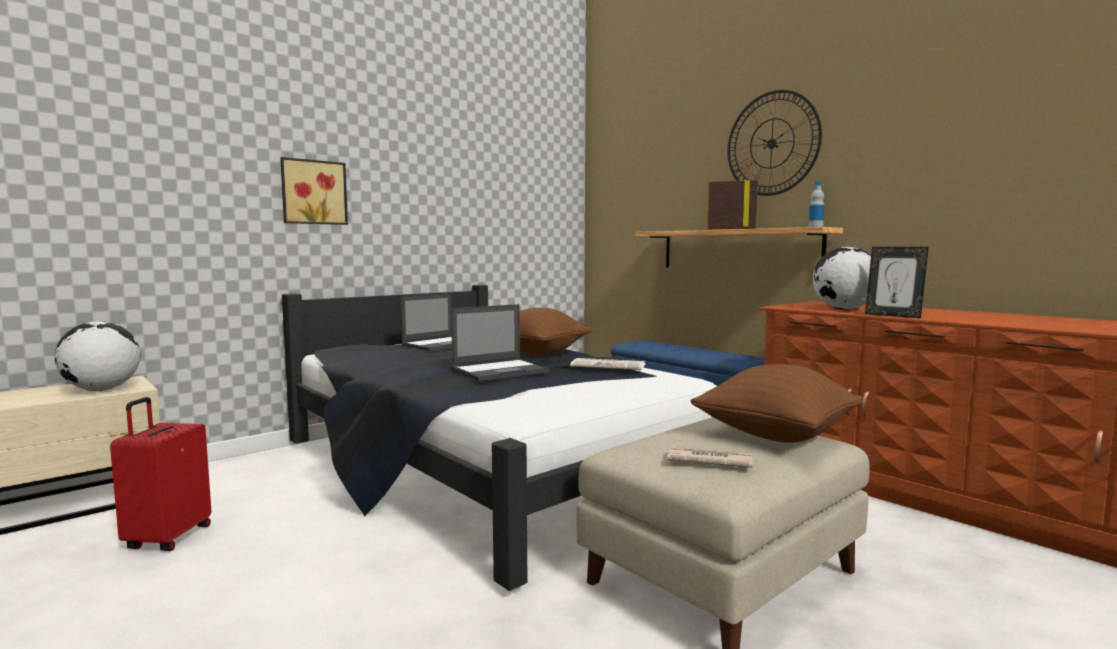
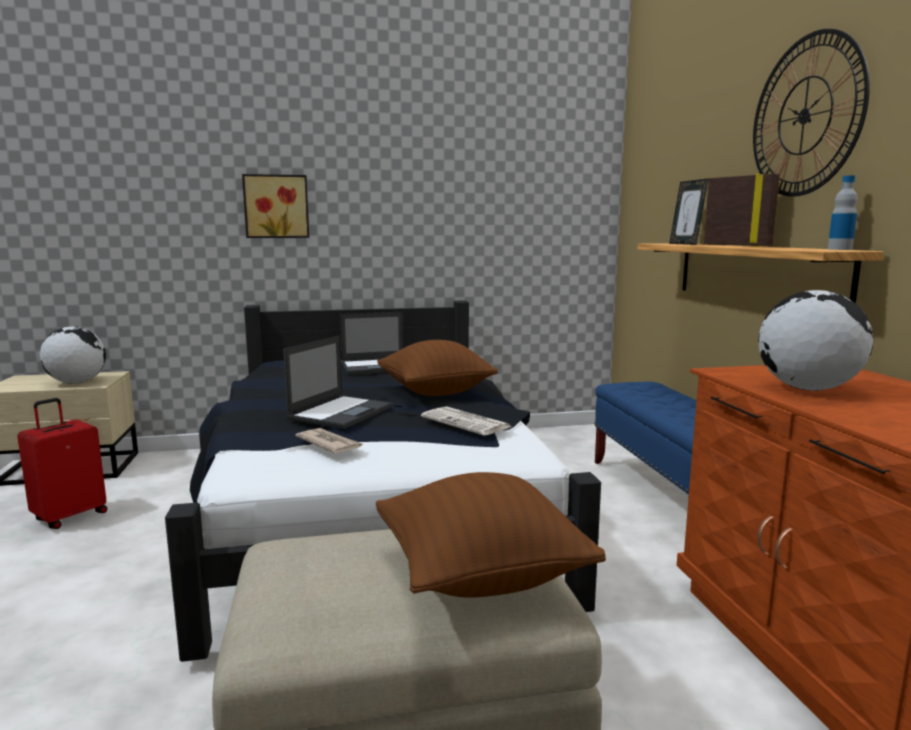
camera: 30 degrees right, 5 degrees up
laptop [451,304,549,381] -> laptop turned 60 degrees counterclockwise [283,336,393,429]
newspaper [667,446,753,467] -> newspaper moved to [295,428,363,453]
picture frame [865,247,929,318] -> picture frame moved to [669,178,709,245]

